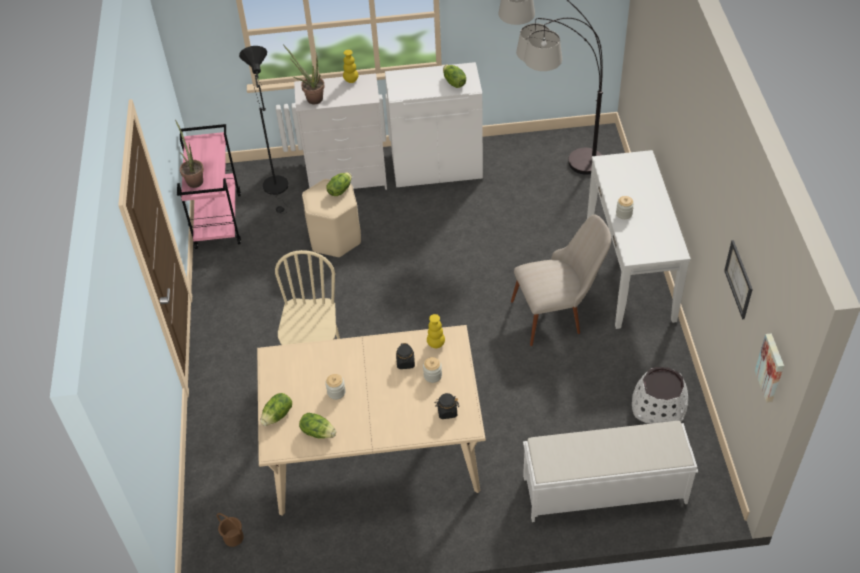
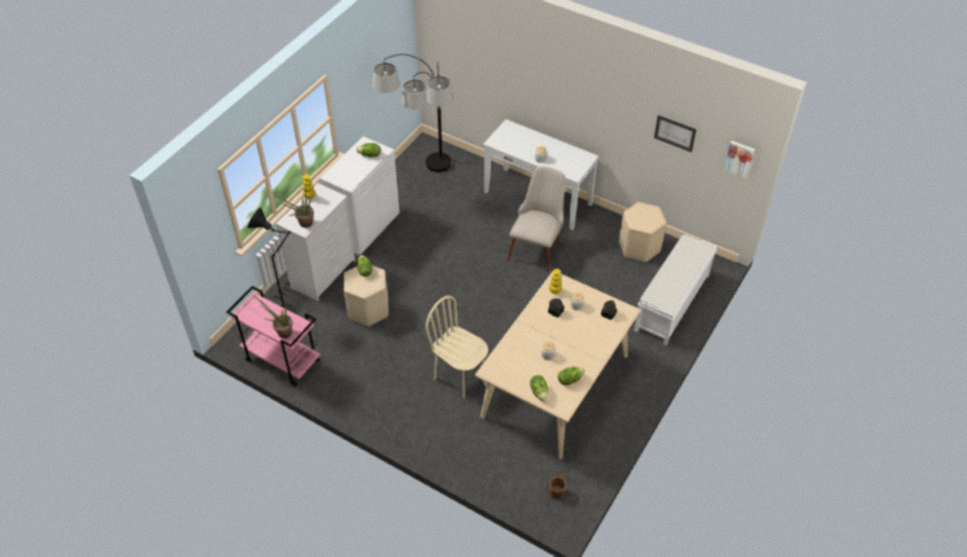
camera: 55 degrees left, 0 degrees up
white planter [632,367,688,424] -> beige stool [619,202,666,263]

